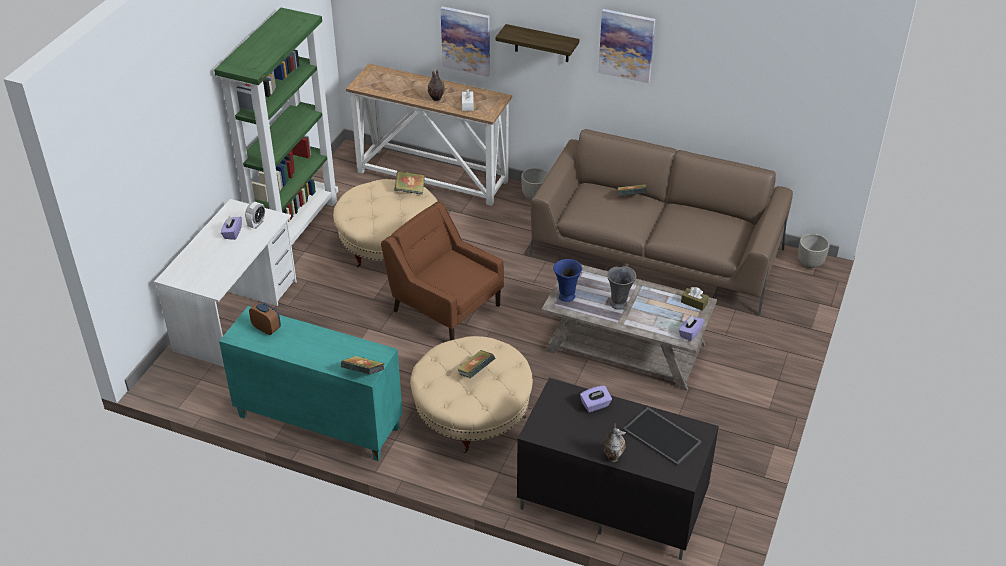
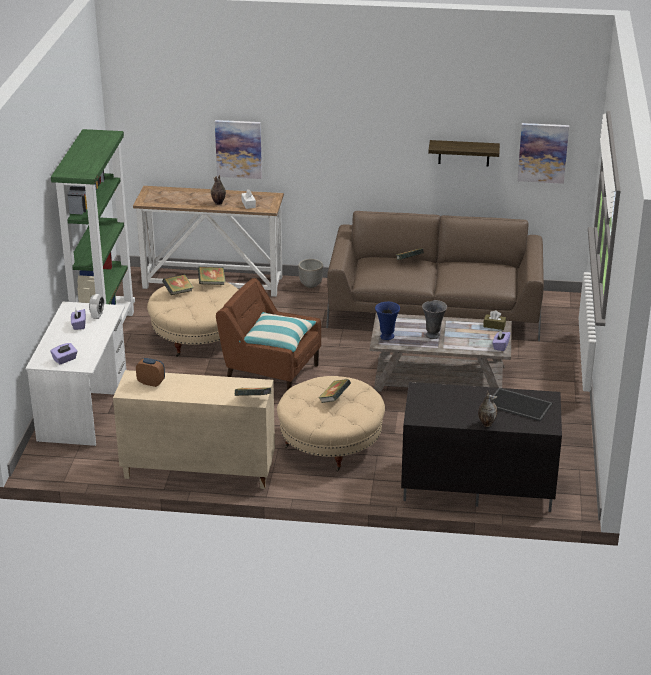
camera: 15 degrees left, 10 degrees down
turquoise cabinet [219,306,403,461] -> beige cabinet [113,370,275,489]
shelf [496,24,579,62] -> shelf moved to [428,140,500,167]
purple tissue box [580,385,612,412] -> purple tissue box moved to [50,343,78,365]
picture [598,9,655,83] -> picture moved to [517,123,569,184]
planter [798,234,830,268] -> none
none -> book [162,274,194,295]
none -> pillow [239,312,316,352]

